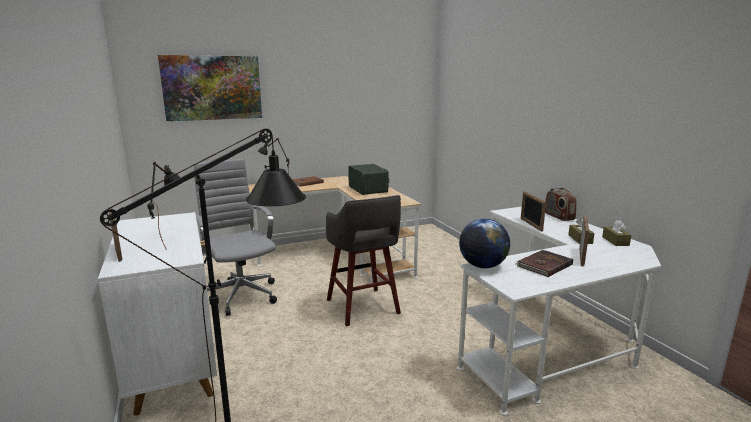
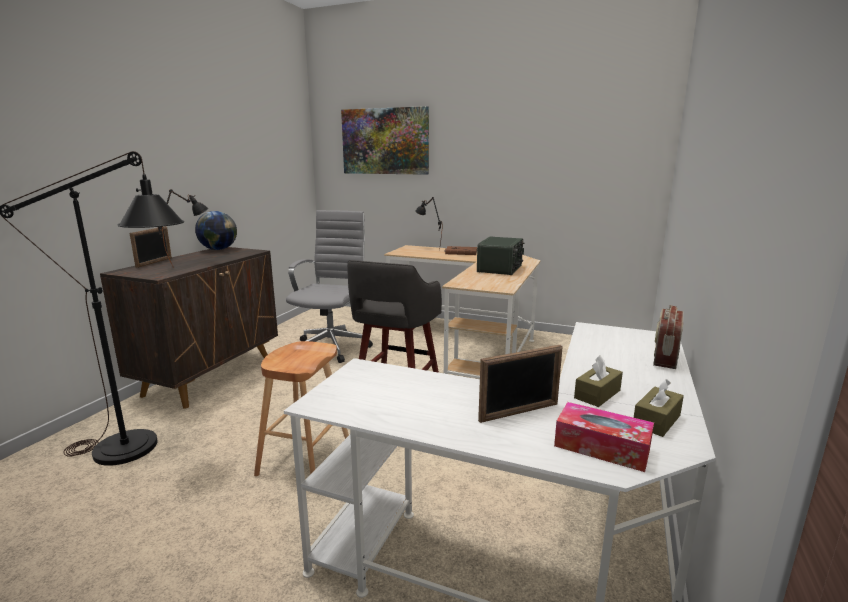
camera: 45 degrees right, 0 degrees up
white cabinet [98,212,217,416] -> brown cabinet [100,247,278,409]
globe [459,219,510,268] -> globe moved to [195,211,237,250]
brown book [515,250,573,277] -> none
picture frame [521,191,546,232] -> none
none -> brown stool [254,341,349,476]
none -> tissue box [554,402,654,472]

